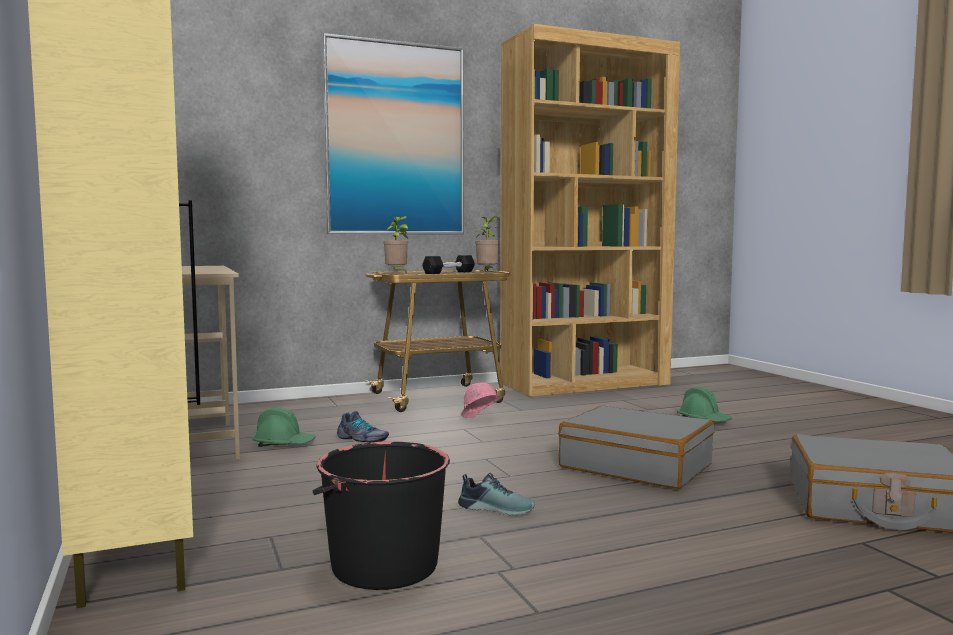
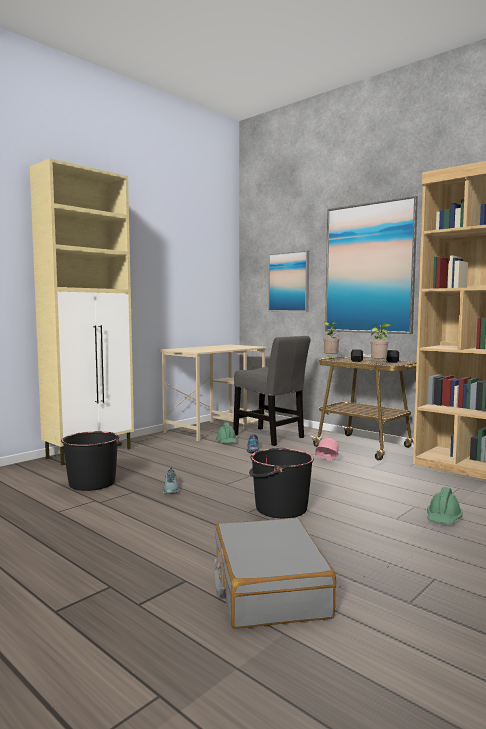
camera: 65 degrees right, 0 degrees up
grey suitcase [559,405,715,489] -> black bucket [249,448,314,518]
none -> grey chair [233,336,311,446]
none -> picture [268,250,309,312]

